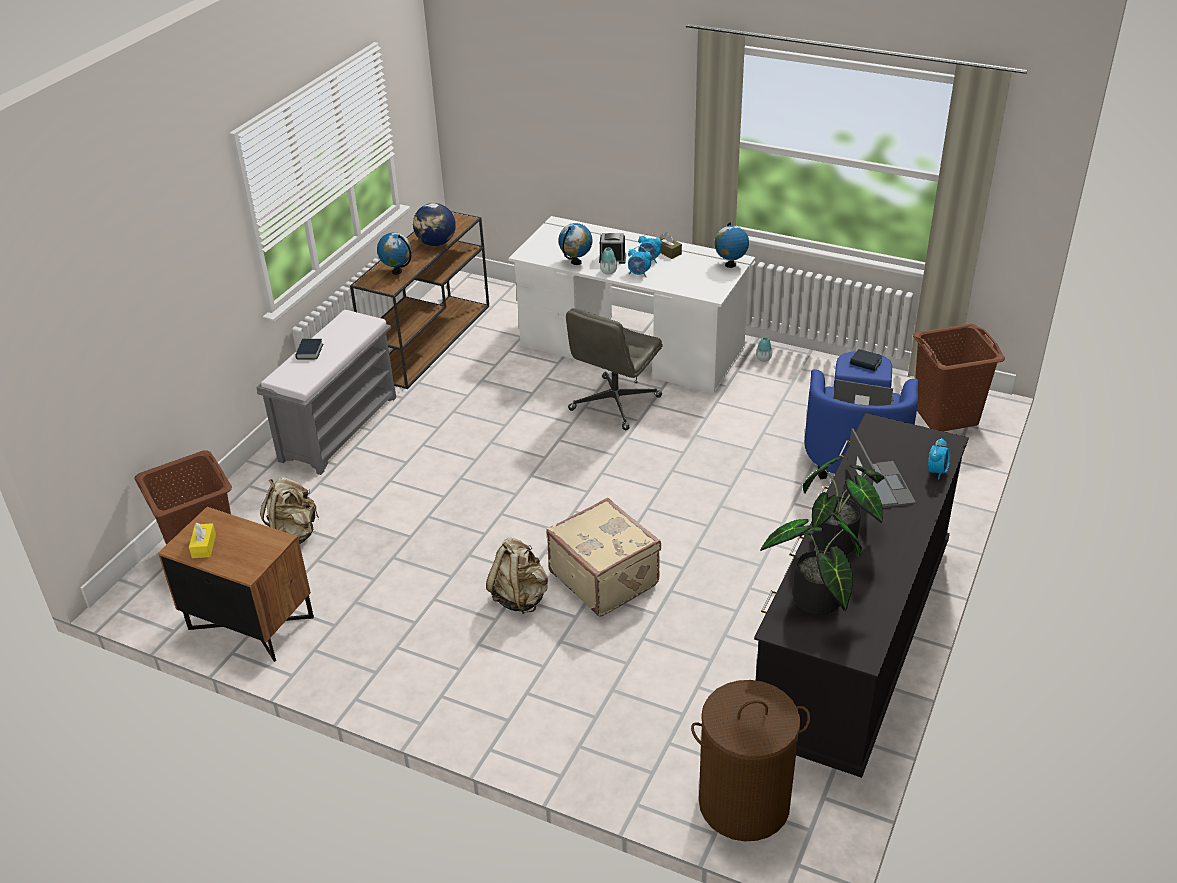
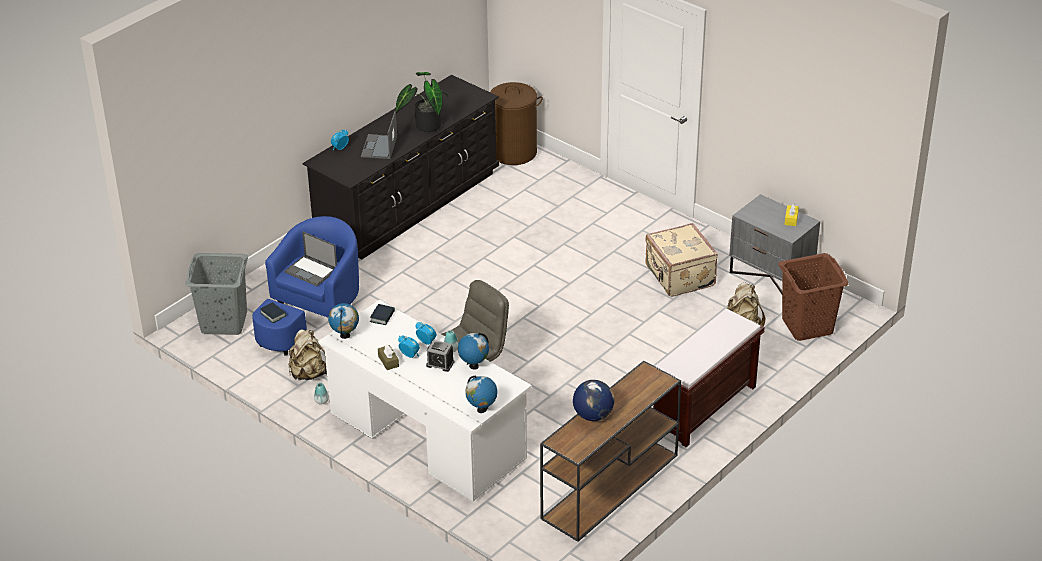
camera: 165 degrees left, 0 degrees up
brown nightstand [158,507,314,662] -> grey nightstand [729,194,820,294]
grey bench [256,310,396,475] -> brown bench [653,309,764,447]
book [295,339,323,360] -> book moved to [370,304,395,325]
globe [377,232,412,275] -> globe moved to [465,375,498,413]
beige backpack [486,538,548,614] -> beige backpack moved to [289,329,327,380]
beige suitcase [547,498,661,617] -> beige suitcase moved to [645,223,718,297]
potted plant [760,512,862,615] -> none
brown laundry basket [913,324,1005,431] -> grey laundry basket [185,253,248,335]

